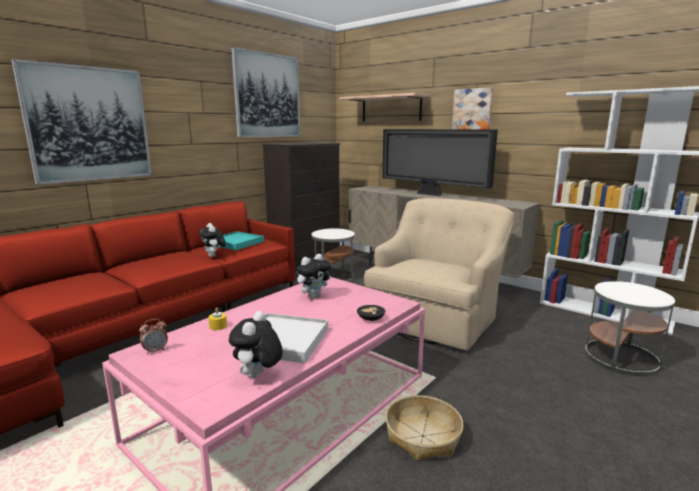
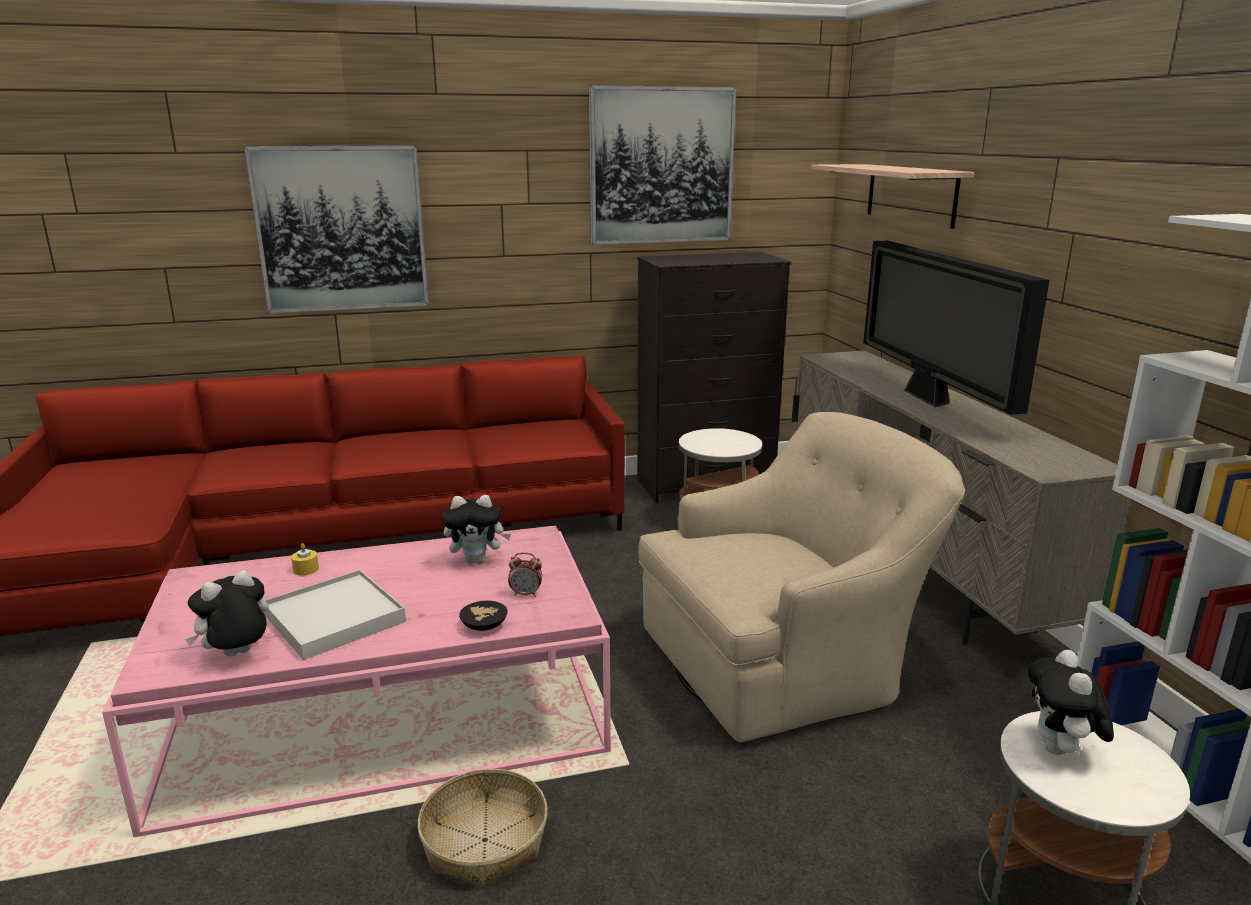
camera: 35 degrees right, 5 degrees up
alarm clock [139,319,168,355] -> alarm clock moved to [508,553,542,597]
plush toy [199,223,226,257] -> plush toy moved to [1028,650,1114,755]
turquoise tray [217,231,264,250] -> none
picture [452,87,493,129] -> none

